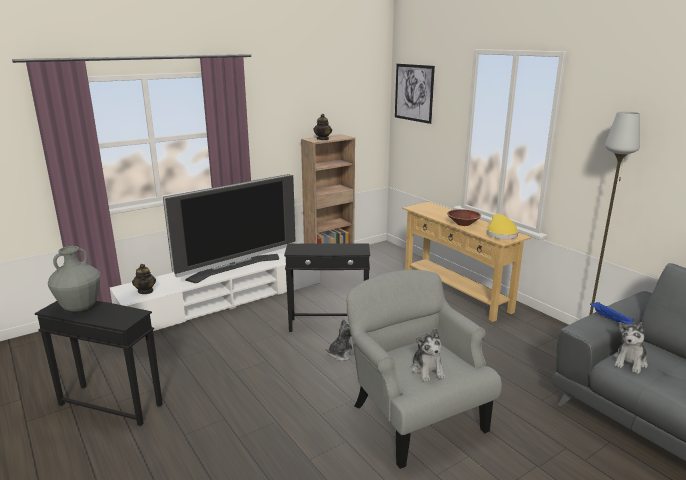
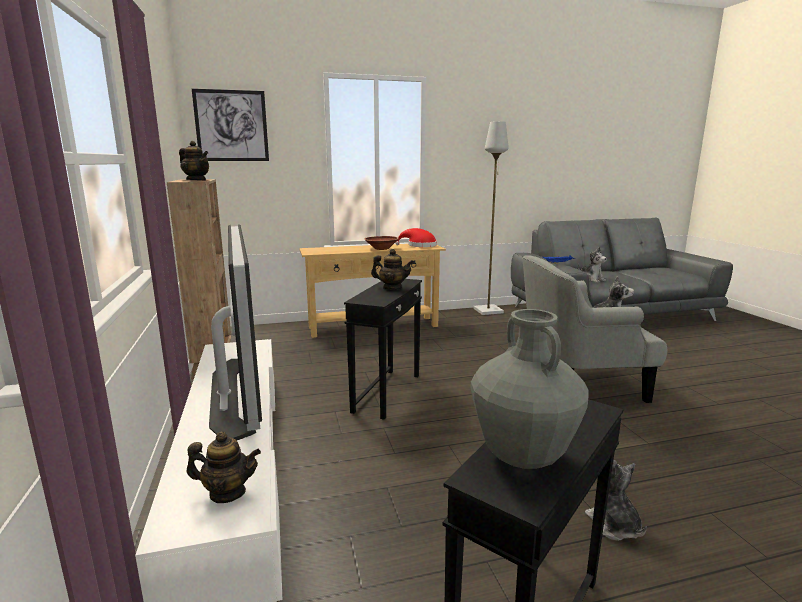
camera: 70 degrees left, 5 degrees down
plush toy [326,318,355,361] -> plush toy moved to [585,460,647,541]
yellow hat [486,214,518,239] -> red hat [396,228,437,247]
none -> teapot [371,249,414,290]

